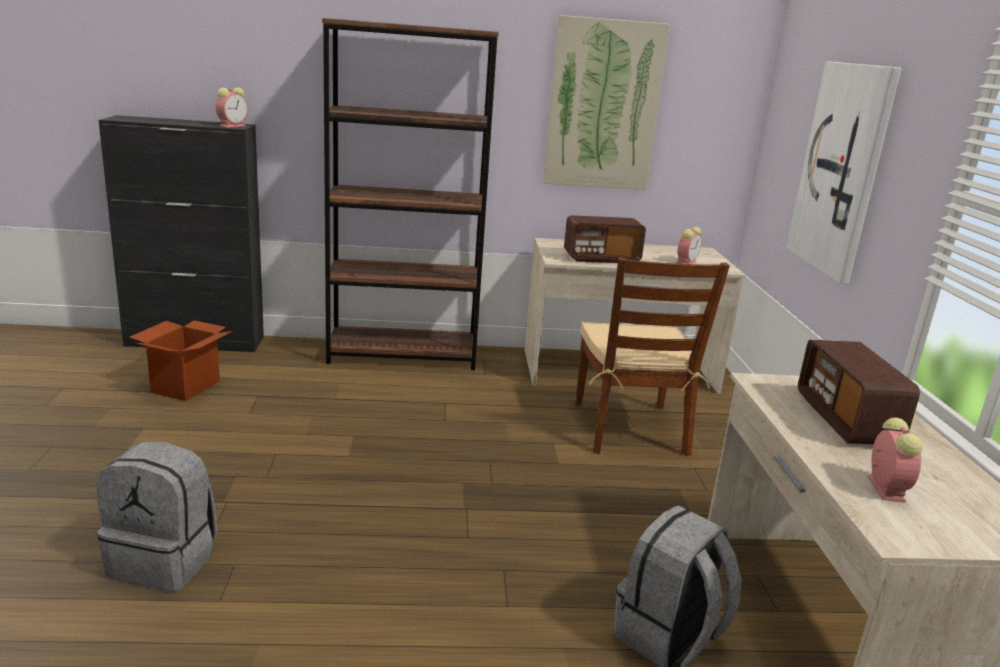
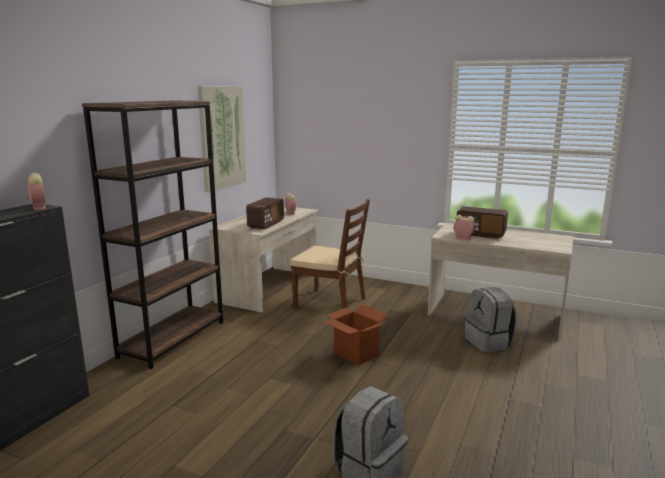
camera: 60 degrees left, 5 degrees down
cardboard box [129,320,233,401] -> cardboard box moved to [324,304,388,365]
picture [786,61,902,284] -> none
alarm clock [867,418,923,503] -> alarm clock moved to [454,215,474,241]

